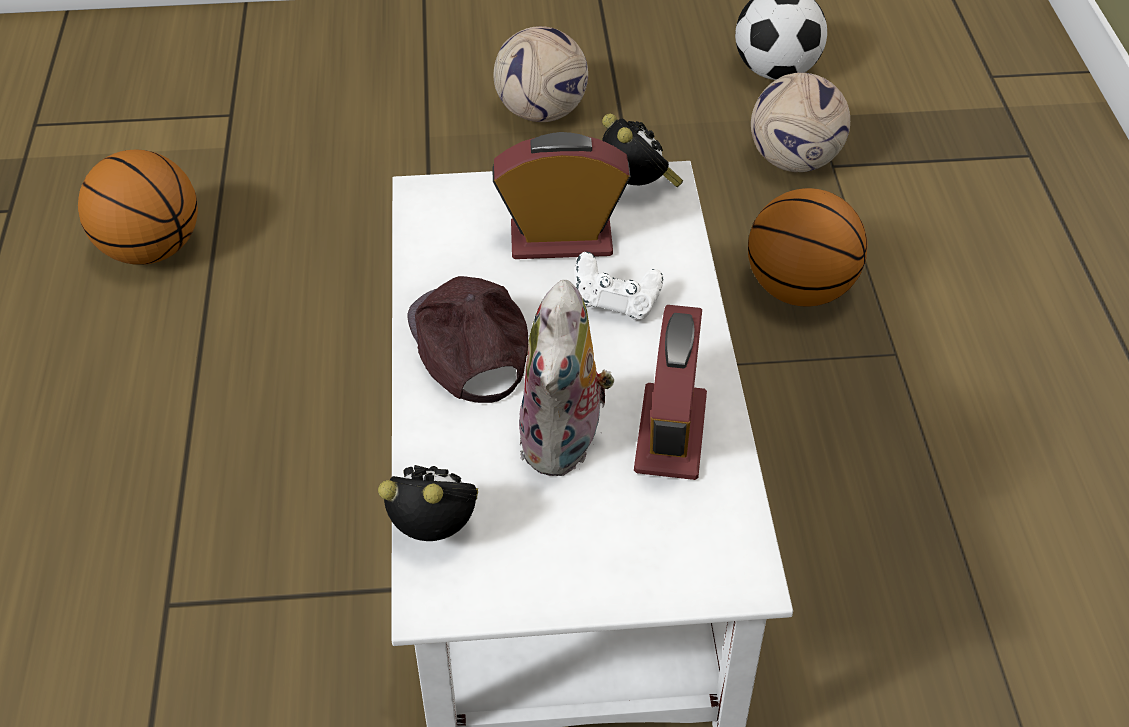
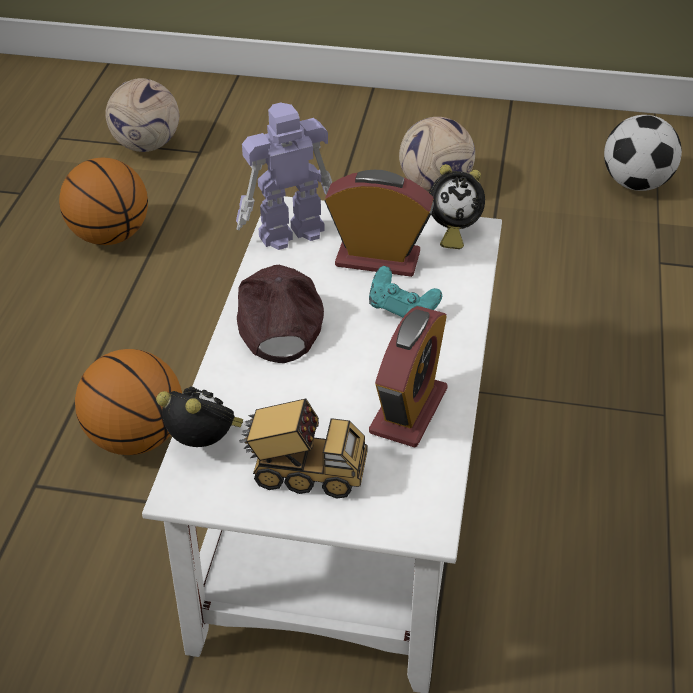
camera: 15 degrees right, 5 degrees down
plush toy [519,280,614,476] -> none
white game controller [575,252,663,320] -> turquoise game controller [369,266,442,317]
alarm clock [602,114,683,187] -> alarm clock turned 90 degrees clockwise [429,164,485,249]
basketball [748,188,867,307] -> basketball moved to [75,349,182,455]
football [751,72,850,172] -> football moved to [105,78,180,152]
none -> toy robot [236,103,332,250]
none -> toy truck [239,399,368,499]

